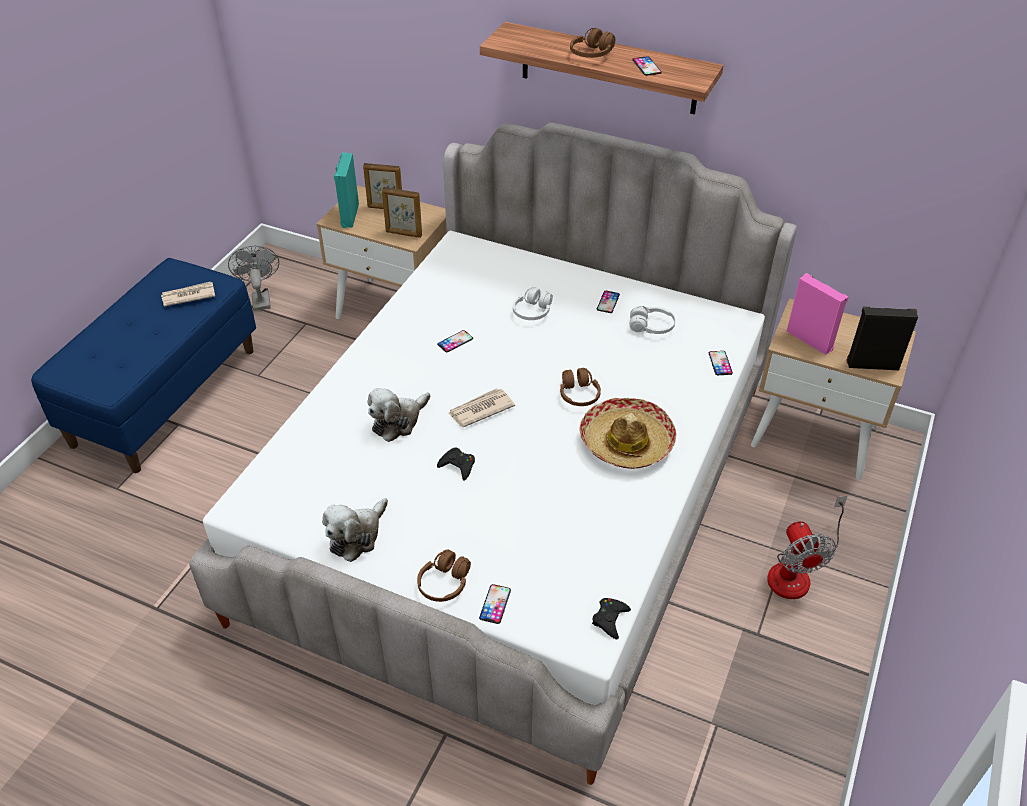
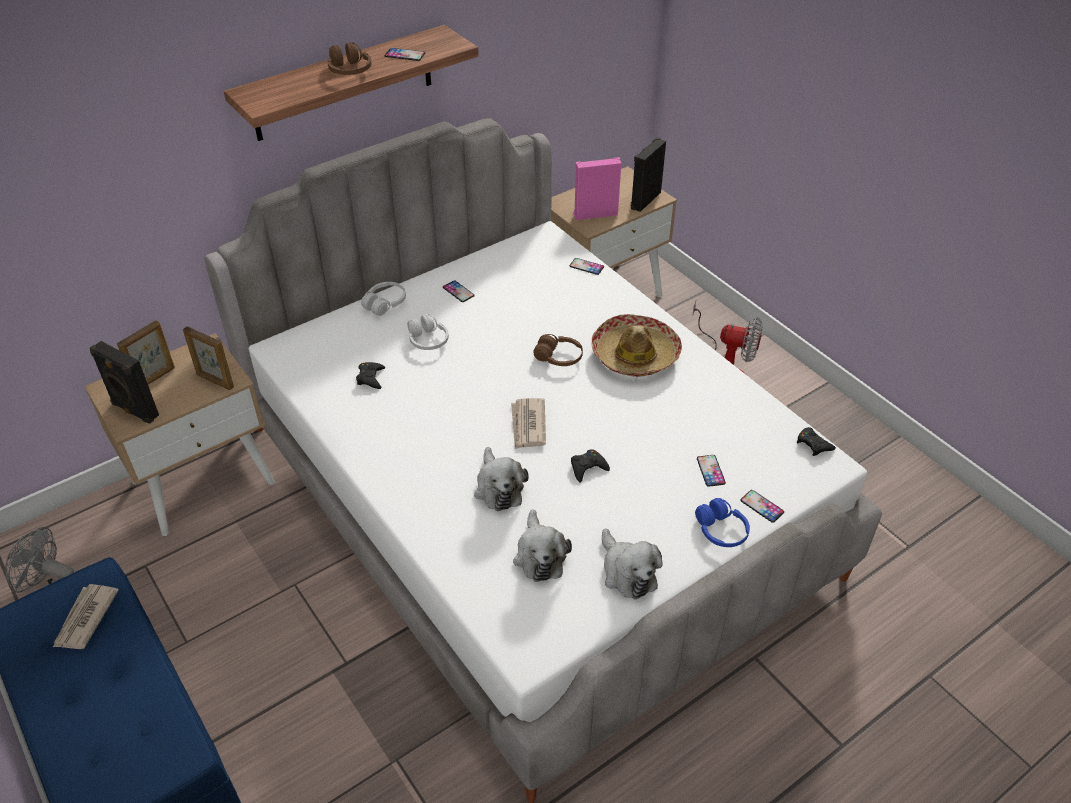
camera: 60 degrees left, 0 degrees up
turquoise speaker [334,152,359,228] -> black speaker [90,341,159,423]
picture frame [382,187,422,238] -> picture frame turned 75 degrees clockwise [183,326,234,390]
brown headphones [417,550,471,602] -> blue headphones [695,498,750,547]
phone [437,330,473,352] -> phone moved to [697,455,726,487]
white headphones [629,306,676,334] -> white headphones moved to [361,282,406,316]
none -> black game controller [356,362,385,389]
none -> plush toy [513,510,572,582]

